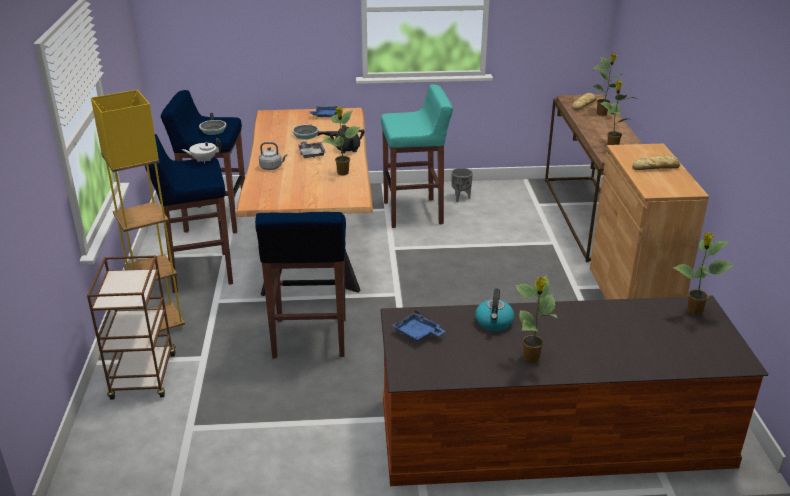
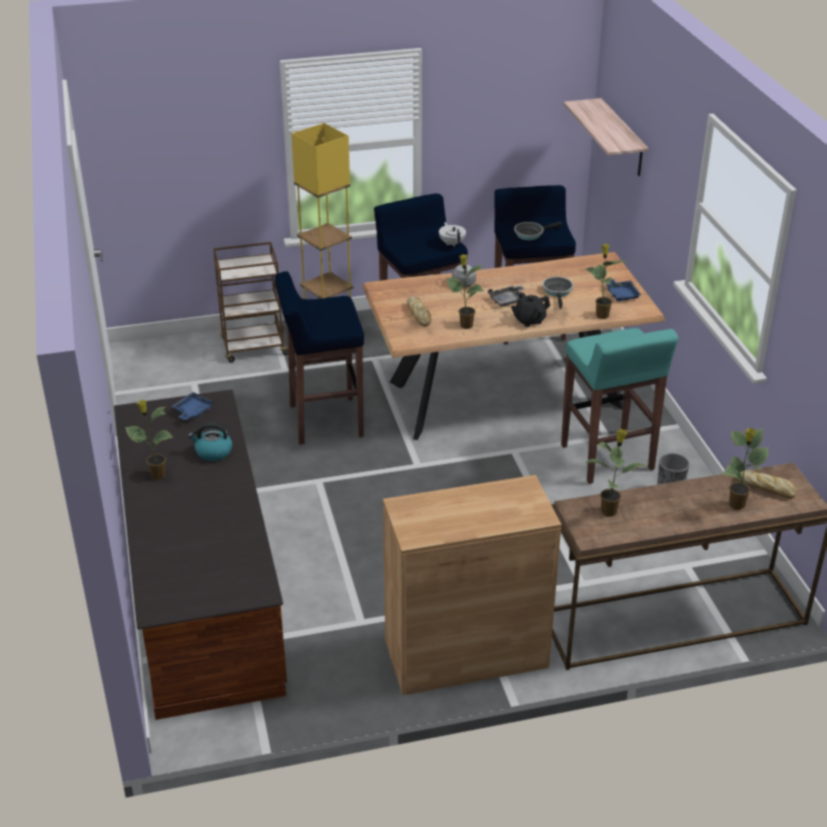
camera: 80 degrees right, 5 degrees up
bread [632,155,680,170] -> bread moved to [407,297,431,327]
potted plant [672,232,734,315] -> potted plant moved to [585,244,628,319]
none -> shelf [564,98,649,176]

